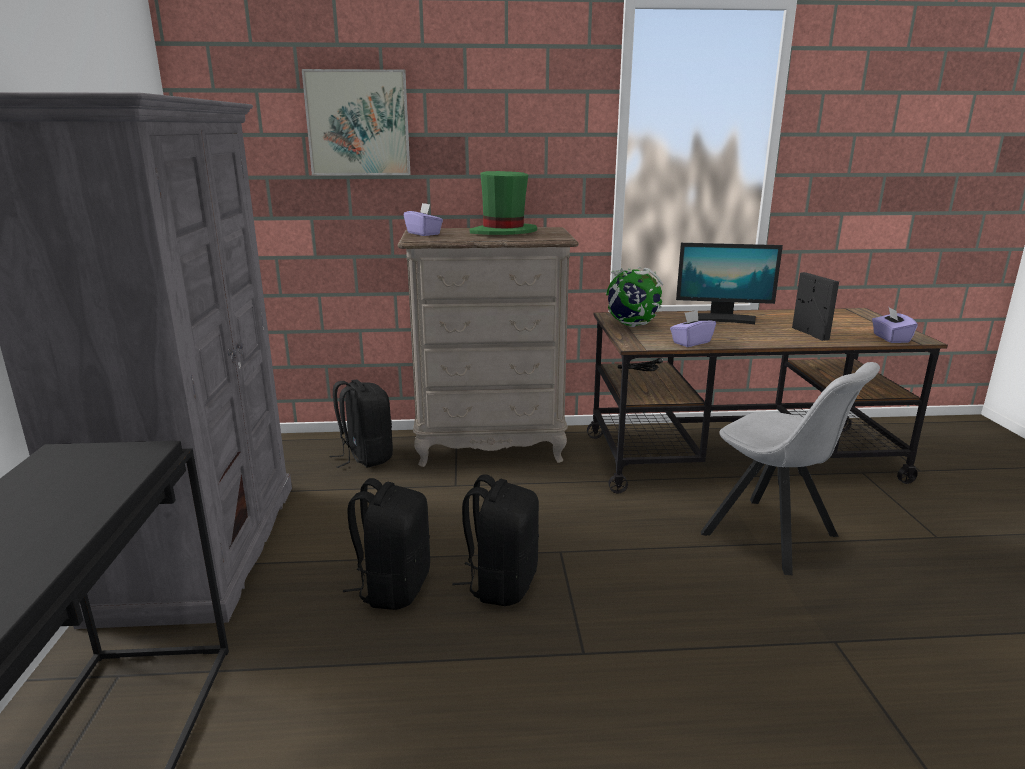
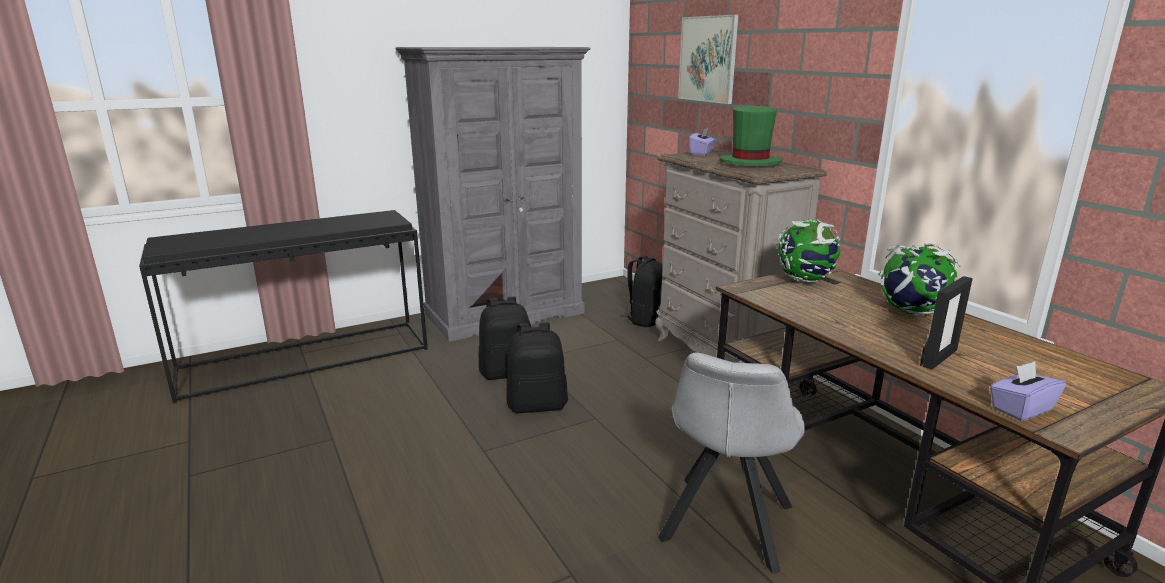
camera: 65 degrees right, 0 degrees up
purple tissue box [670,310,716,347] -> none
monitor [676,243,783,324] -> globe [878,243,961,316]

